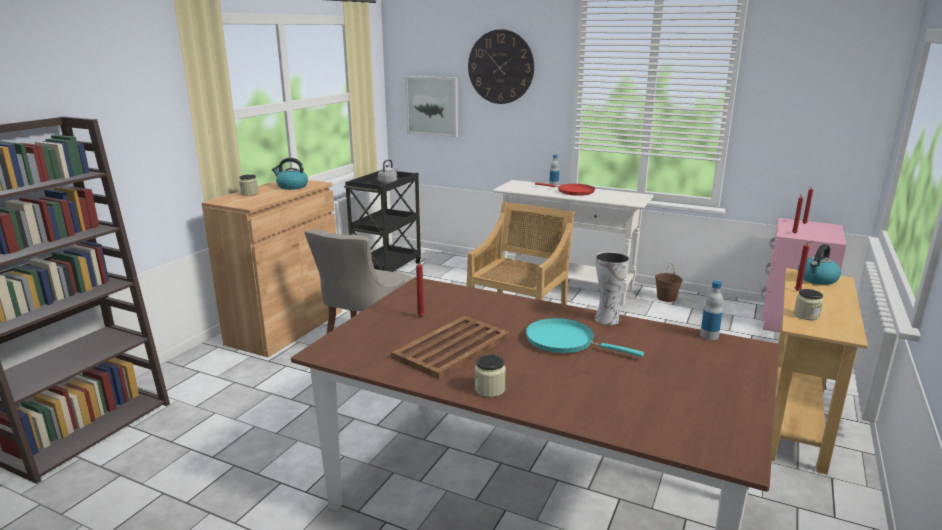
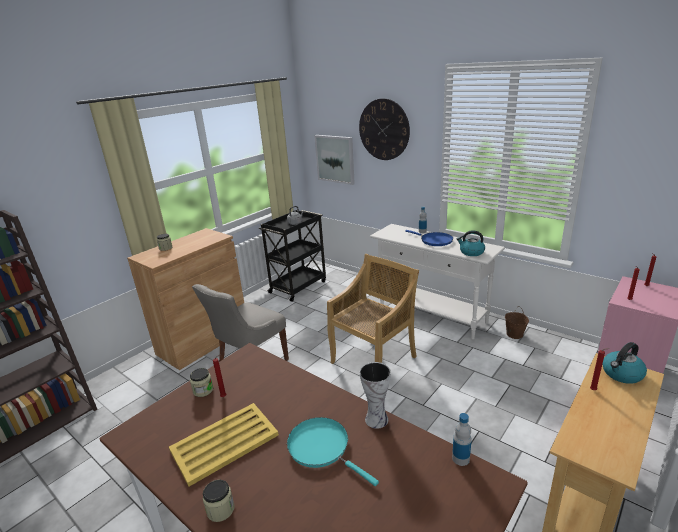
camera: 15 degrees right, 5 degrees up
kettle [272,158,308,190] -> kettle moved to [457,230,485,256]
brown tray [391,316,510,379] -> yellow tray [169,403,279,487]
red frying pan [535,183,595,196] -> blue frying pan [405,230,453,246]
jar [794,289,823,320] -> jar moved to [190,368,213,397]

